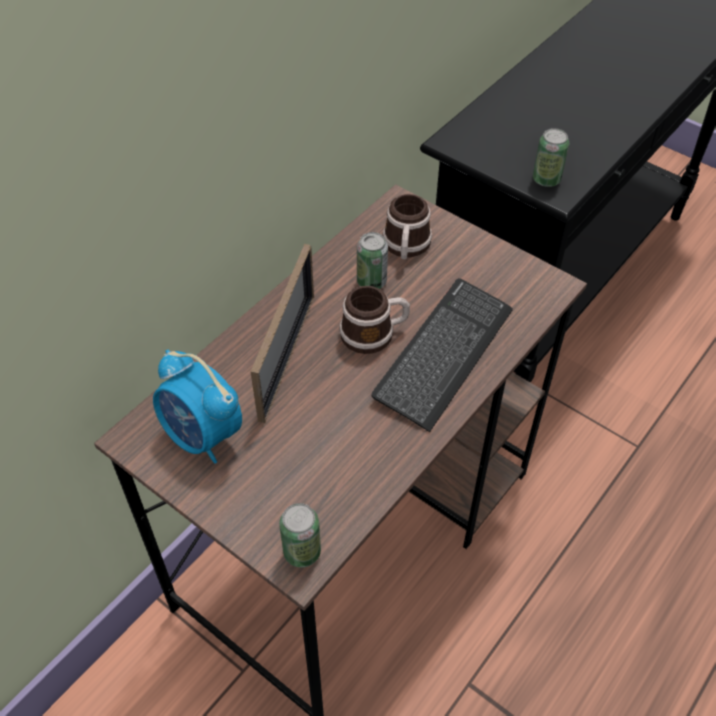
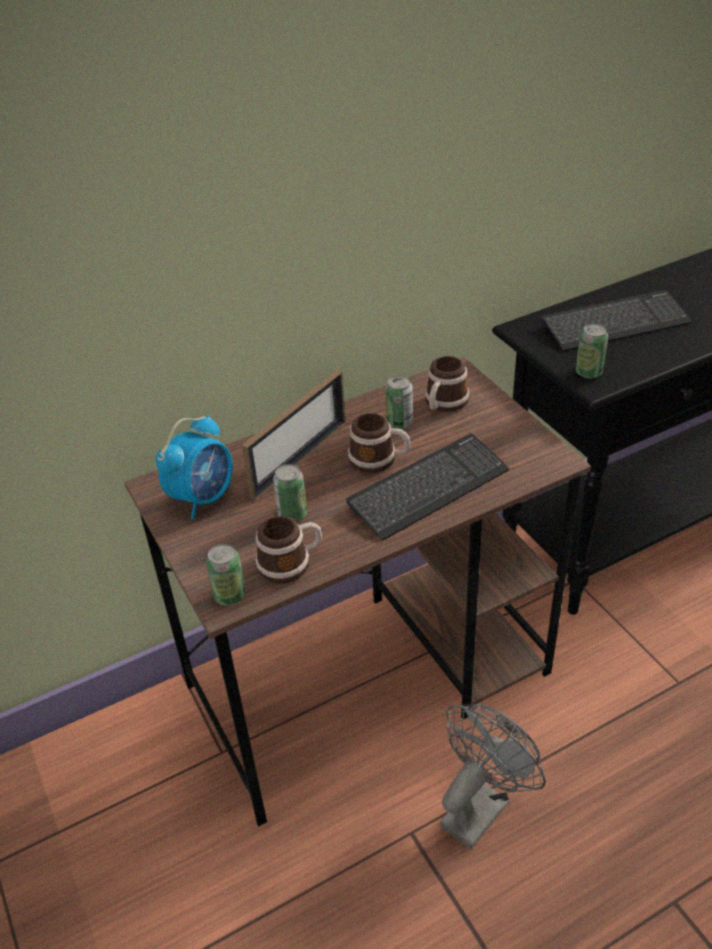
camera: 25 degrees right, 10 degrees down
alarm clock [153,350,242,464] -> alarm clock turned 120 degrees counterclockwise [156,414,233,520]
none -> mug [255,516,322,583]
none -> can [273,464,307,522]
none -> grey fan [440,704,546,849]
none -> keyboard [542,290,692,351]

